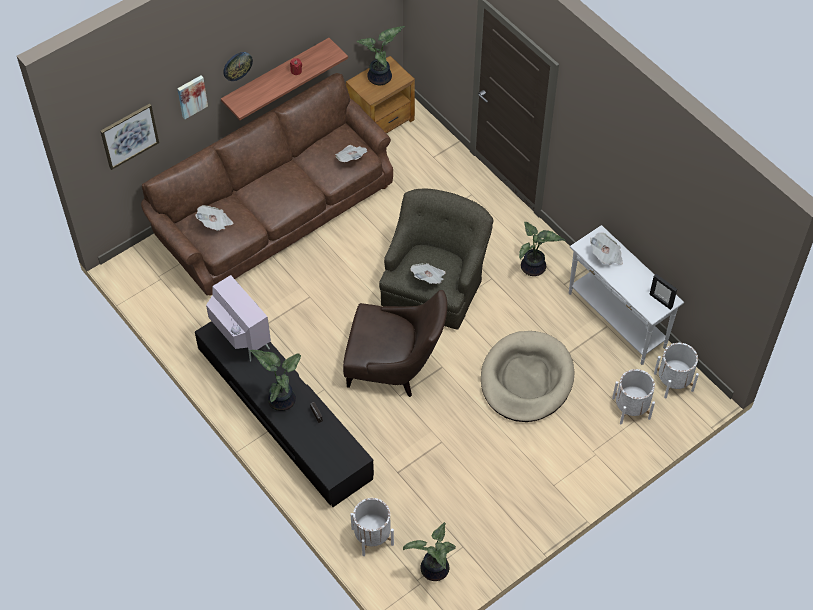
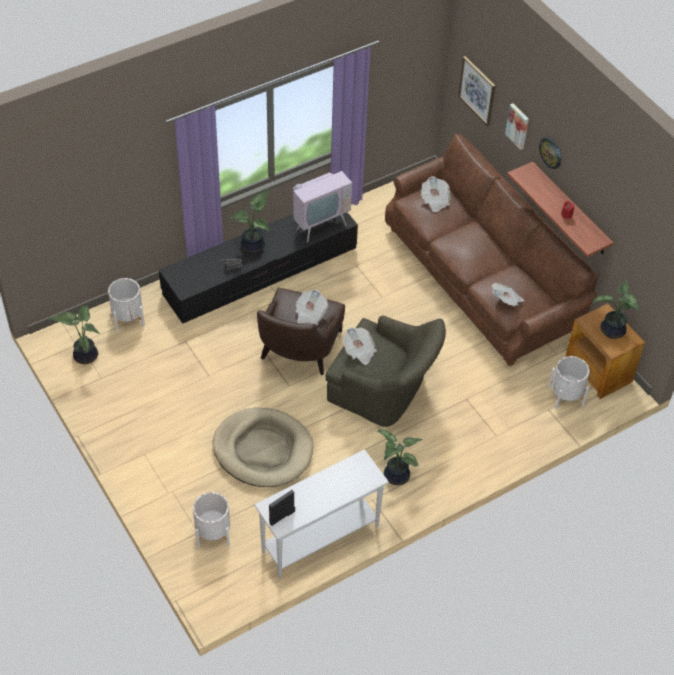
camera: 95 degrees right, 5 degrees down
newspaper [590,233,623,265] -> newspaper moved to [295,289,328,325]
white planter [654,343,699,398] -> white planter moved to [548,356,590,410]

